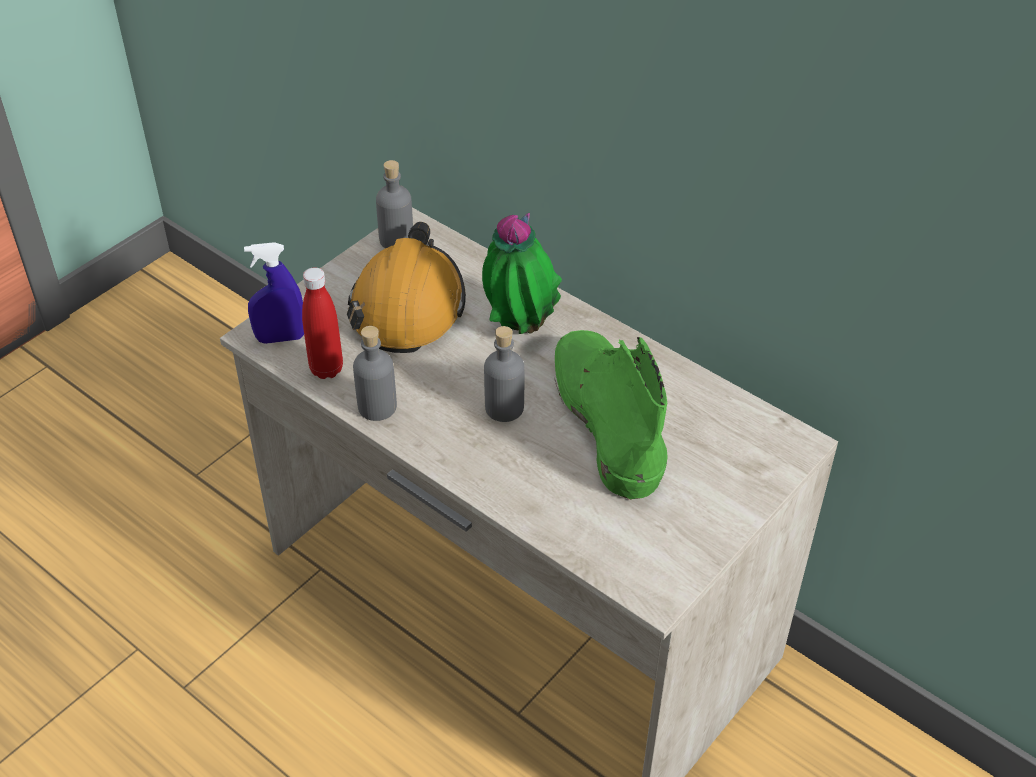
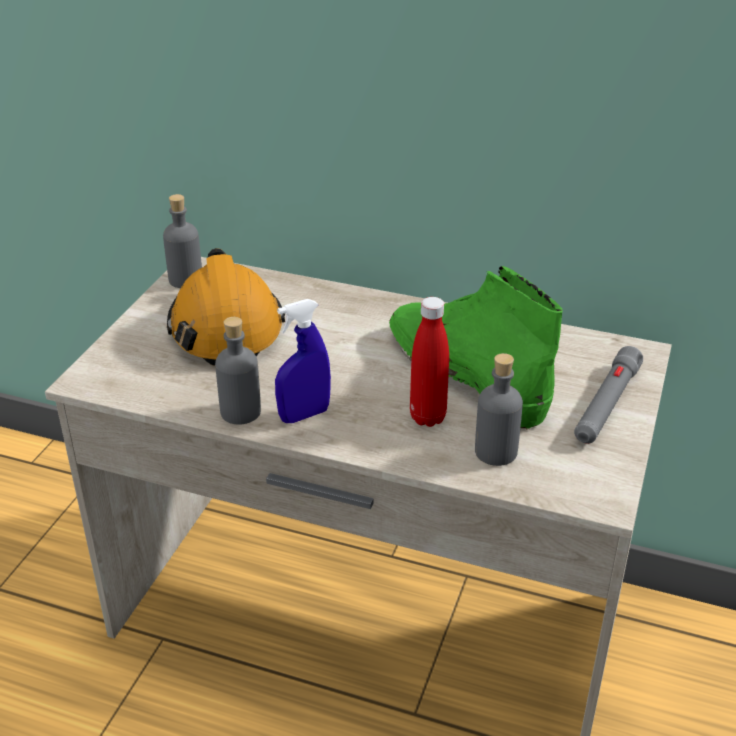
camera: 20 degrees left, 10 degrees down
blue spray bottle [244,242,304,344] -> blue spray bottle moved to [275,299,331,423]
red bottle [302,267,343,379] -> red bottle moved to [410,297,449,427]
potted plant [482,213,562,334] -> none
grey bottle [484,326,524,422] -> grey bottle moved to [475,353,523,466]
none -> grey flashlight [574,346,643,444]

